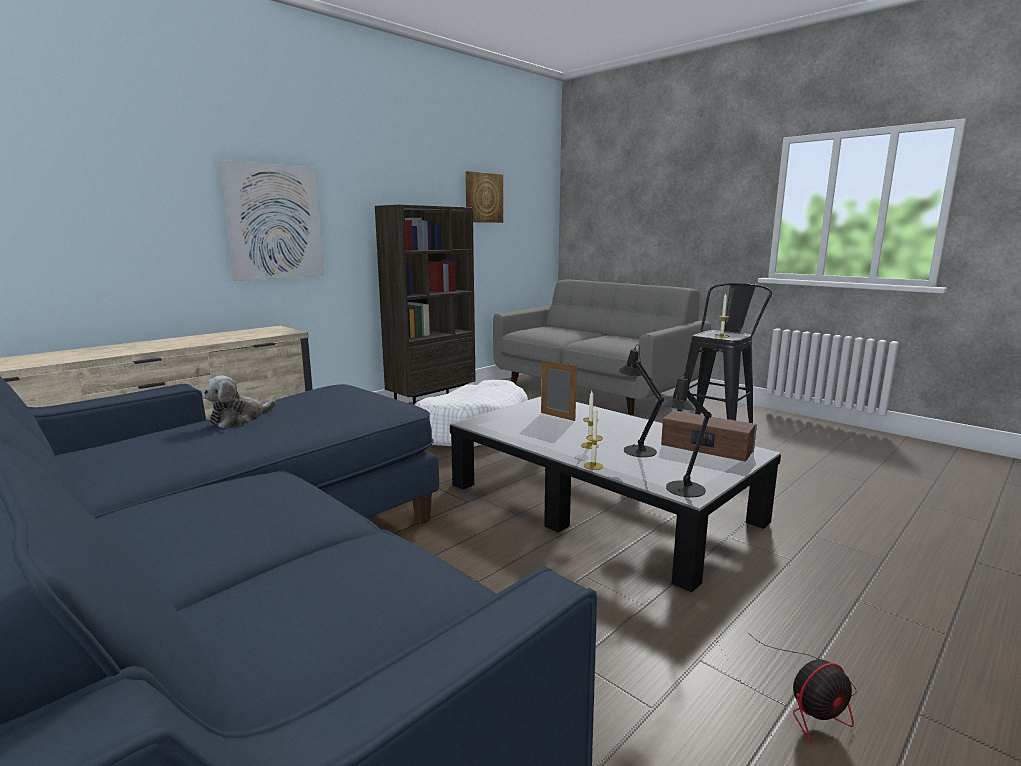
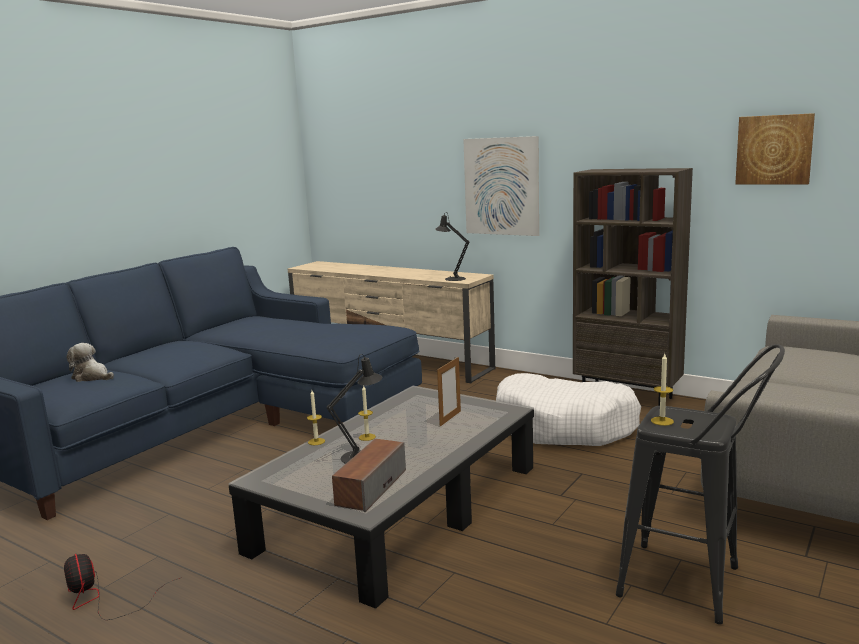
camera: 80 degrees right, 0 degrees up
plush toy [203,376,276,428] -> plush toy moved to [67,343,114,382]
black table lamp [663,370,712,497] -> black table lamp moved to [435,212,469,281]

